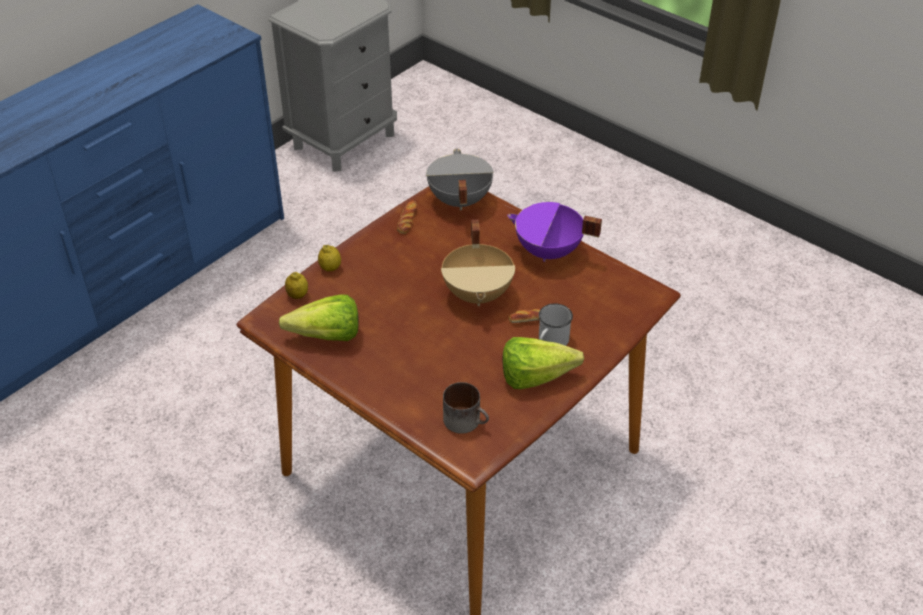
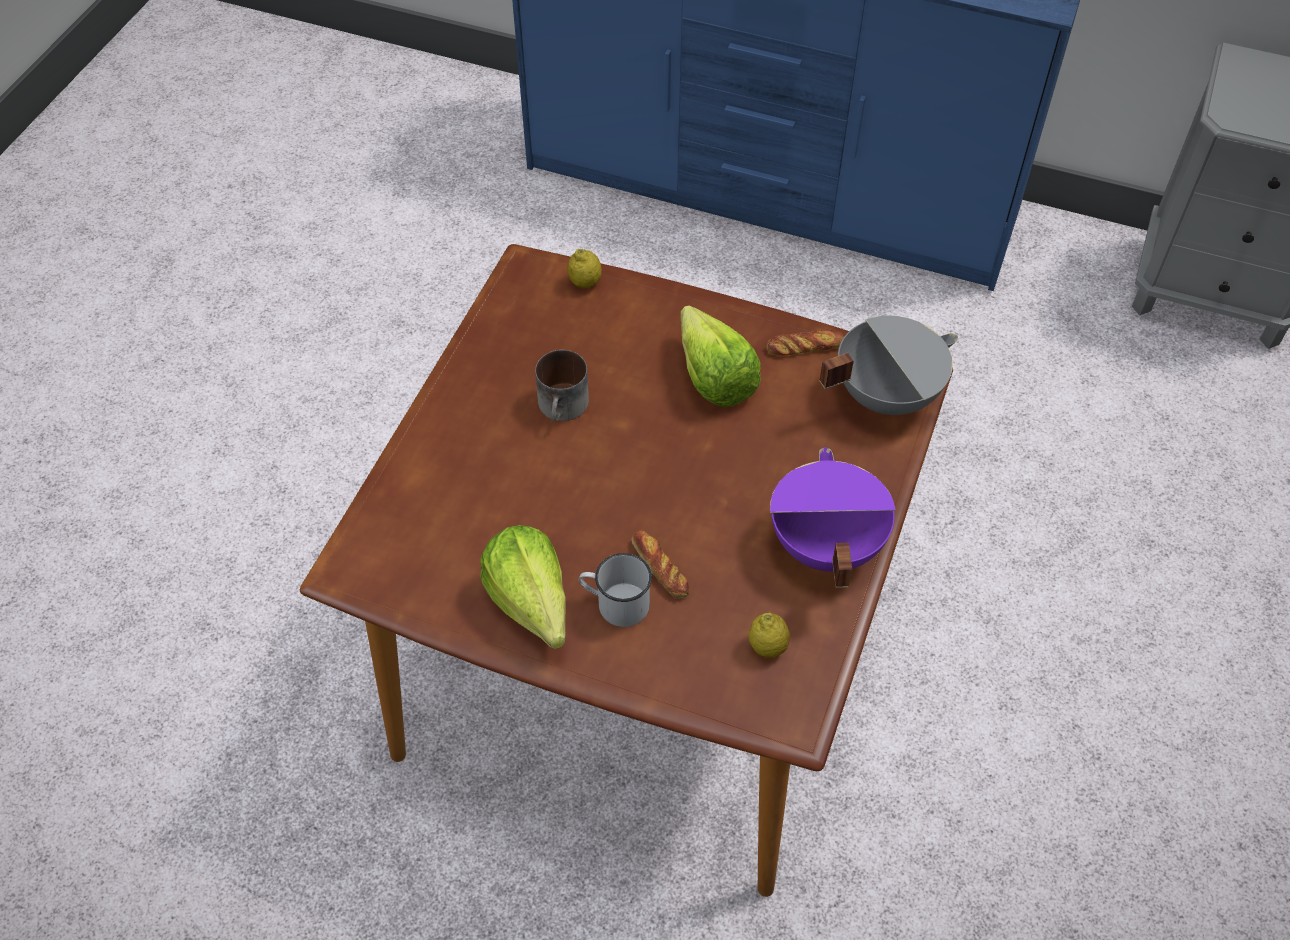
camera: 70 degrees right, 10 degrees up
lettuce [279,294,358,341] -> lettuce moved to [681,305,761,407]
lemon [318,245,341,271] -> lemon moved to [749,613,790,658]
beige cooking pot [441,219,515,306] -> none
mug [443,382,489,434] -> mug moved to [535,350,589,422]

